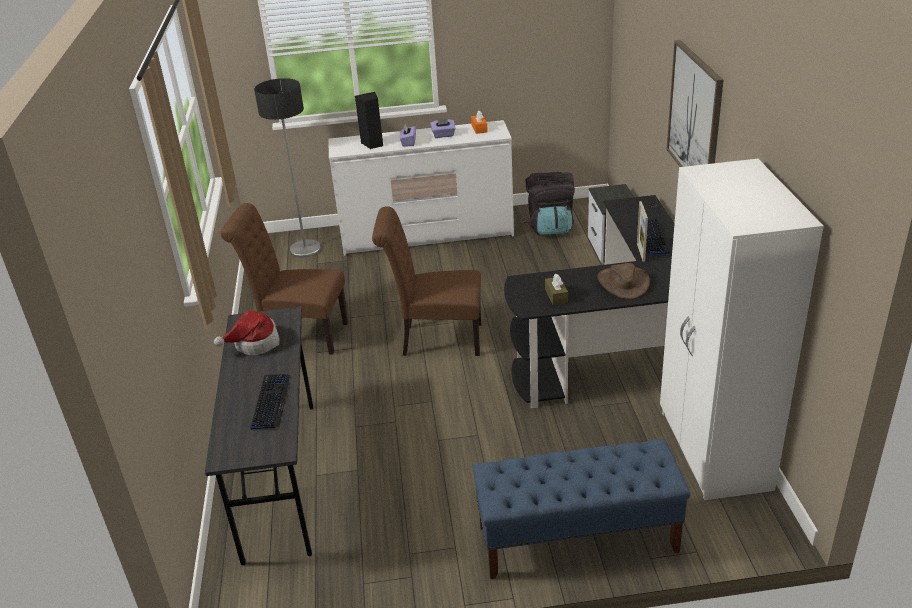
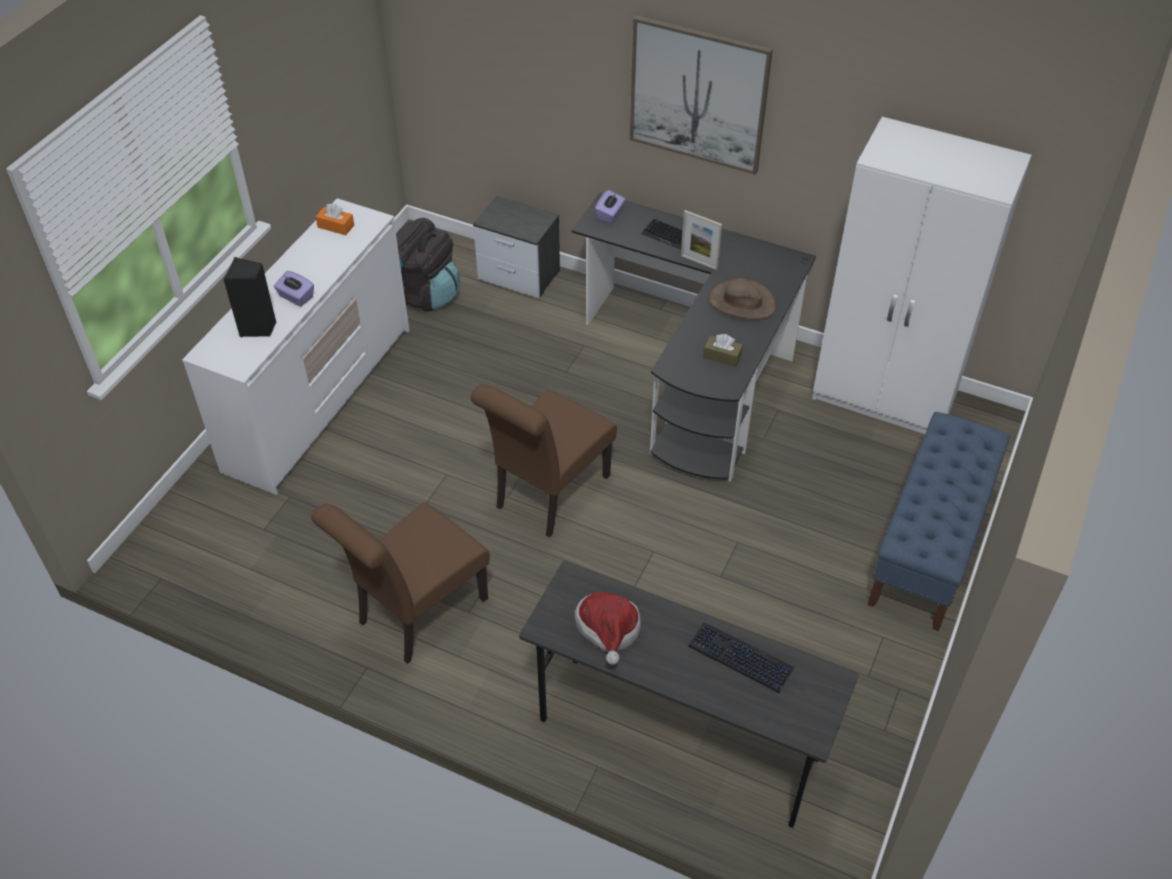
camera: 60 degrees left, 15 degrees up
floor lamp [254,78,321,258] -> none
purple tissue box [430,119,456,138] -> purple tissue box moved to [595,190,625,224]

